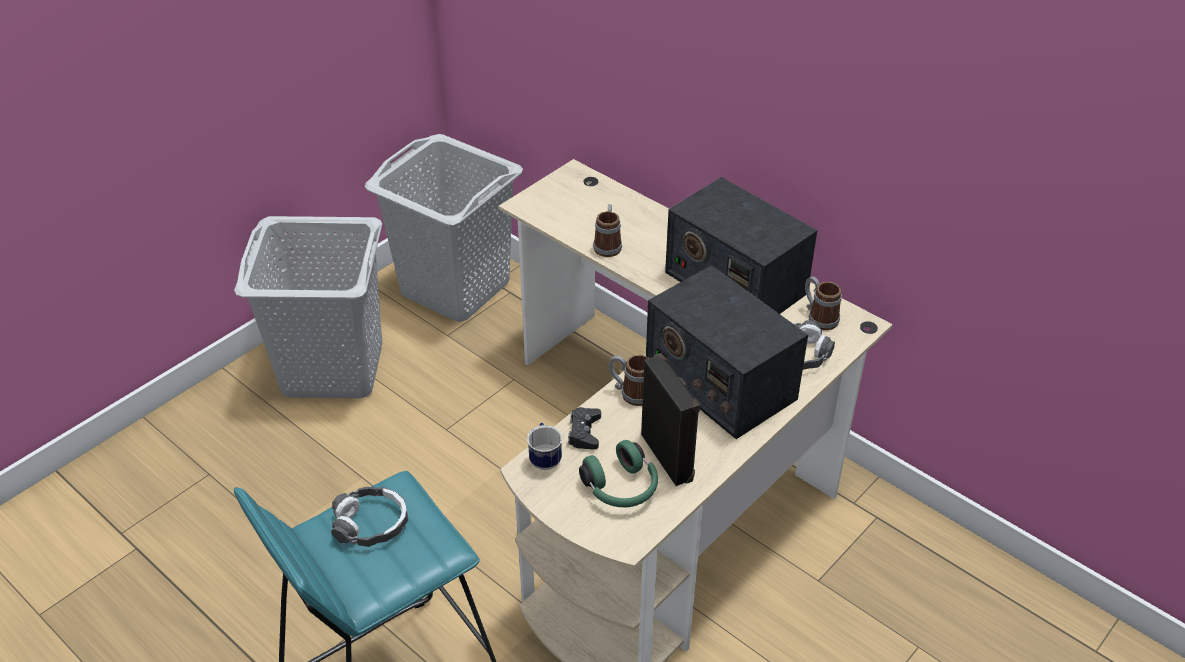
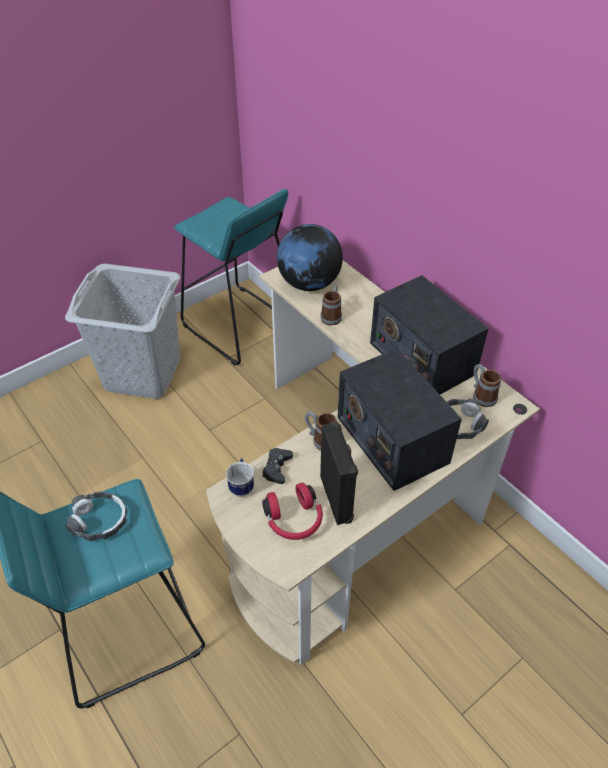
camera: 10 degrees right, 5 degrees up
grey laundry basket [364,134,523,322] -> turquoise stool [174,189,288,365]
green headphones [579,440,658,507] -> red headphones [262,483,323,540]
none -> globe [277,224,343,291]

